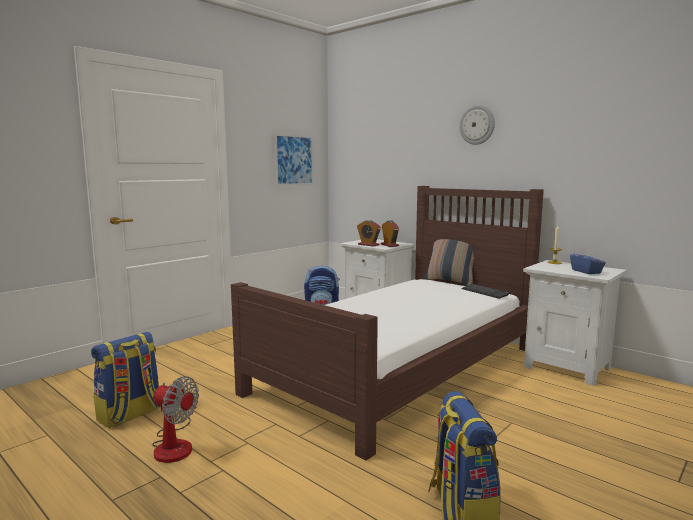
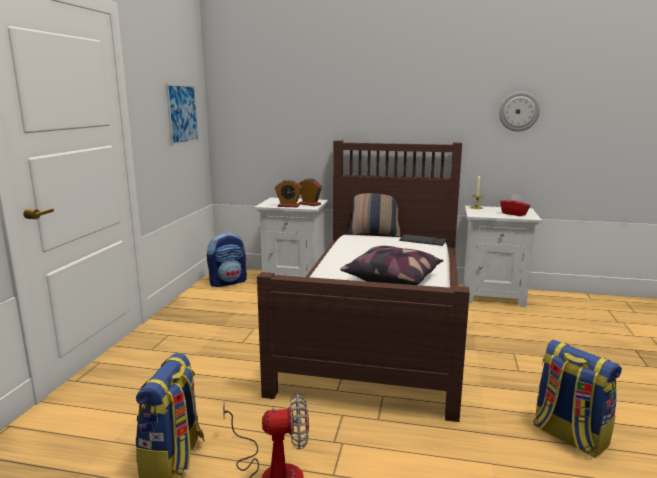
camera: 30 degrees left, 5 degrees up
wall clock [459,105,495,145] -> wall clock moved to [499,92,540,132]
blue tissue box [570,248,606,274] -> red tissue box [500,194,530,216]
none -> pillow [340,246,444,285]

